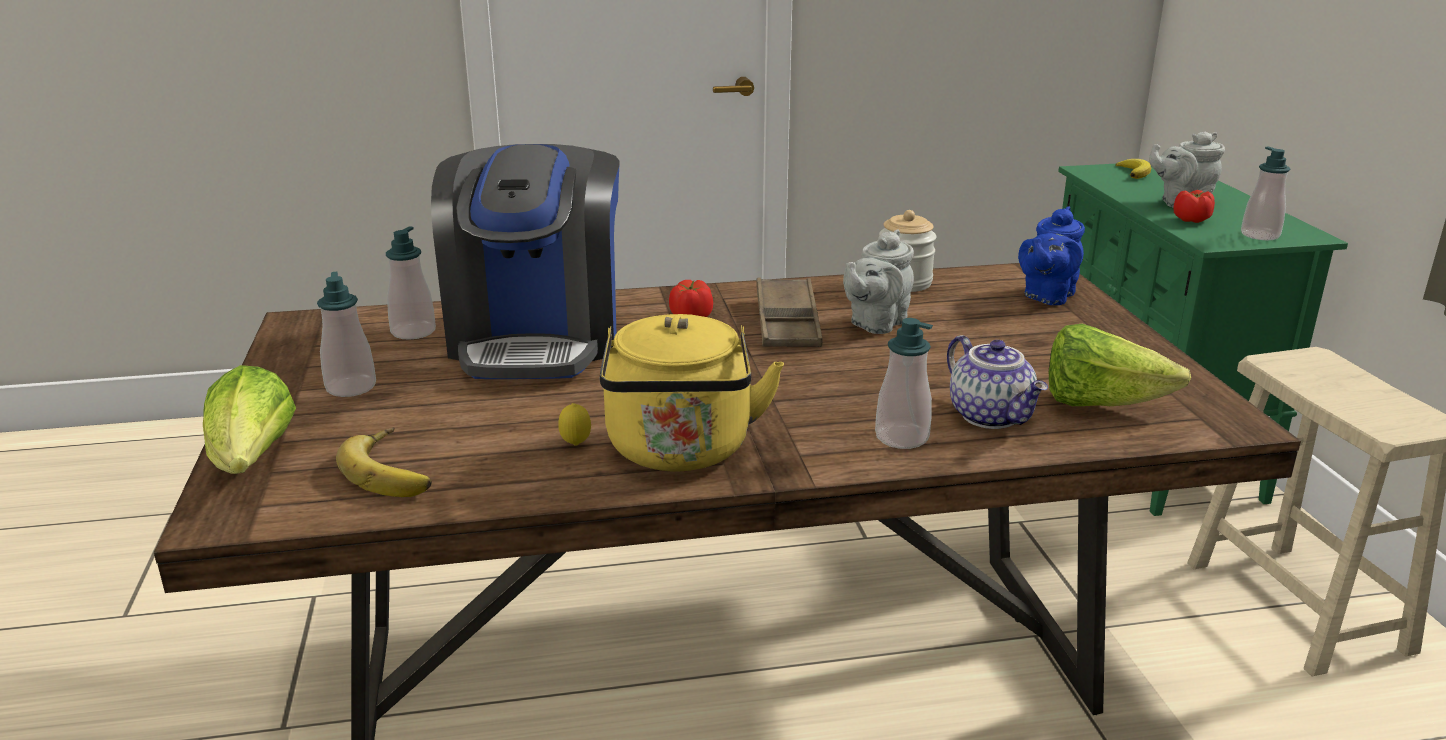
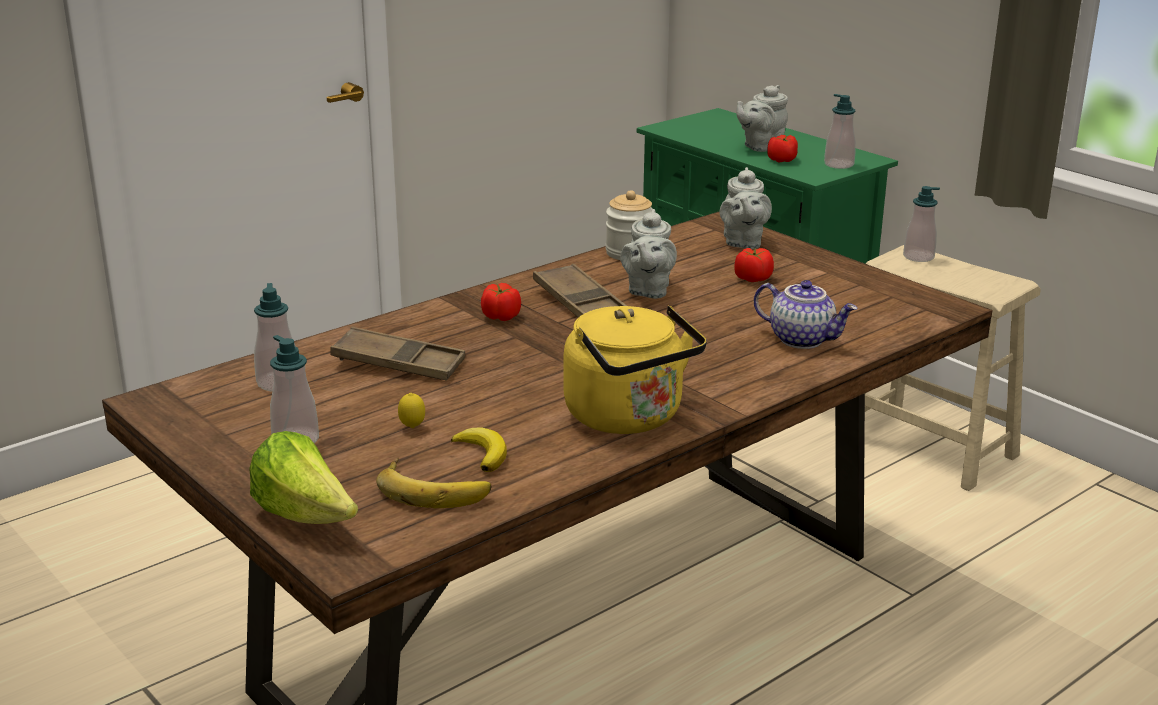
camera: 30 degrees left, 0 degrees up
coffee machine [431,144,620,379] -> brown tray [330,327,465,381]
lemon [558,403,591,446] -> lemon moved to [398,393,425,428]
soap dispenser [875,318,933,449] -> soap dispenser moved to [903,186,940,262]
blue teapot [1018,206,1085,305] -> grey teapot [719,167,772,249]
lettuce [1049,324,1191,406] -> none
banana [1115,159,1151,179] -> banana moved to [451,428,507,472]
none -> tomato [734,248,774,282]

